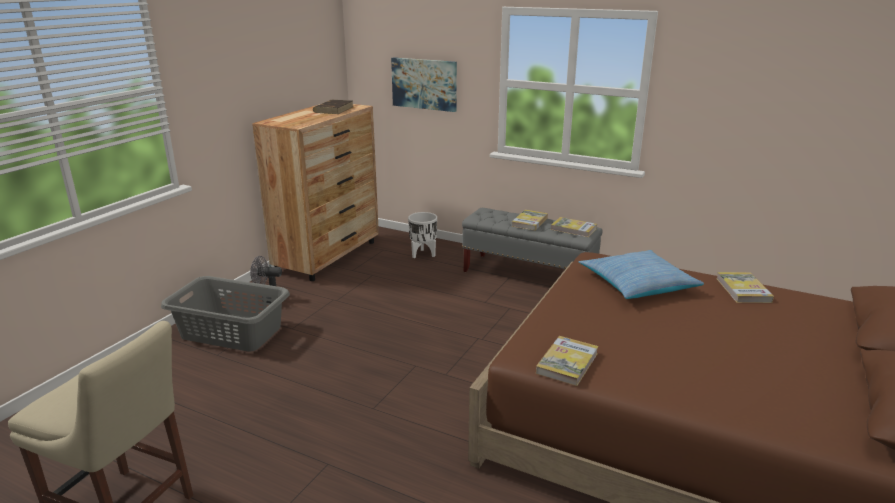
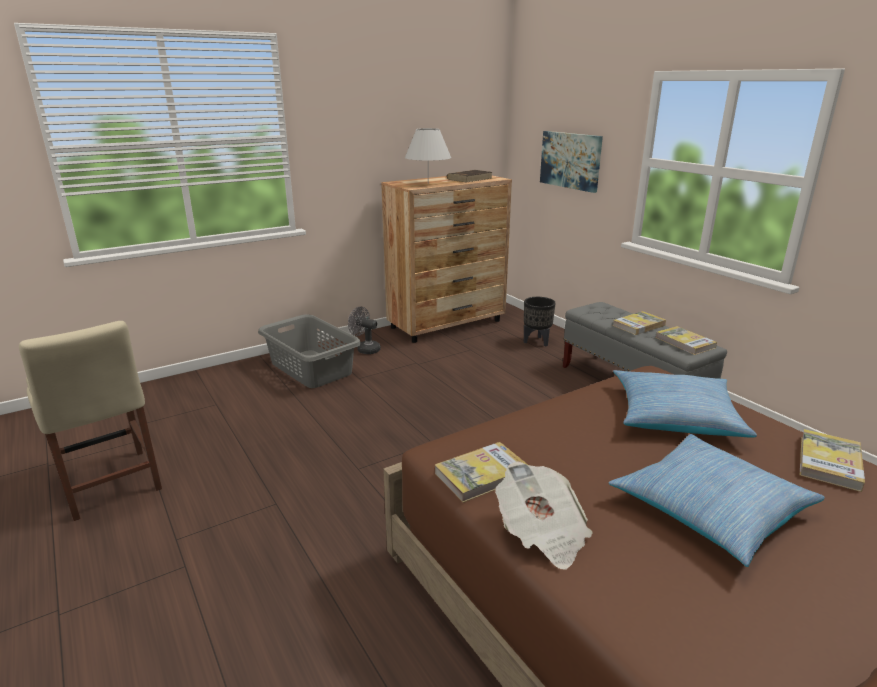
camera: 30 degrees right, 0 degrees up
white planter [408,212,437,258] -> black planter [524,297,556,347]
none -> white table lamp [405,128,451,184]
none -> newspaper [495,461,593,570]
none -> pillow [608,434,825,567]

